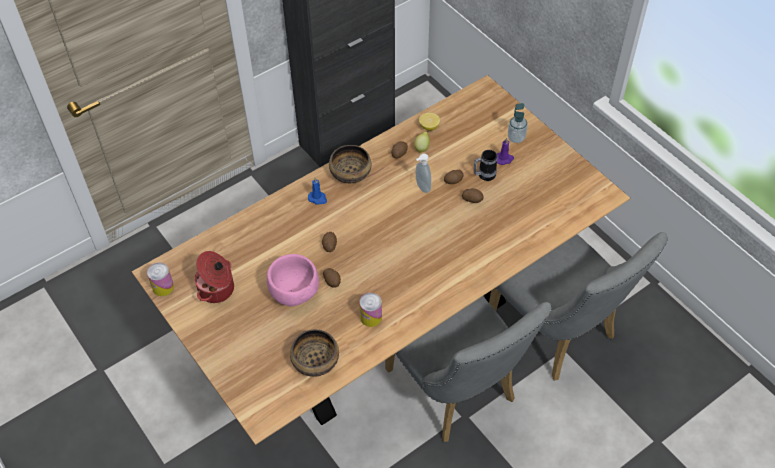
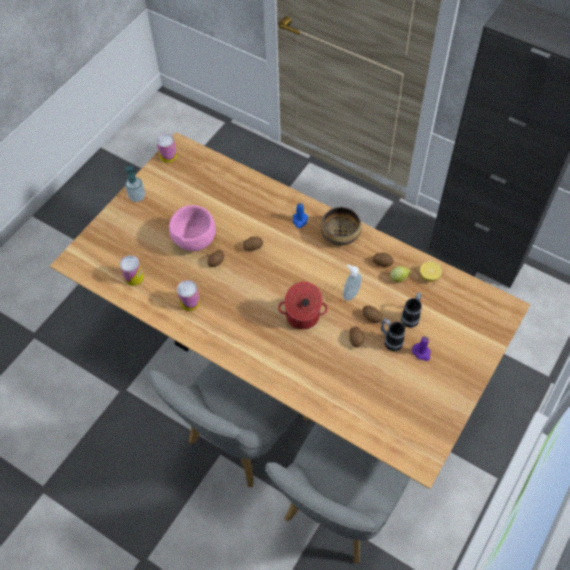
camera: 70 degrees right, 5 degrees up
cooking pot [195,251,234,303] -> cooking pot moved to [278,282,328,329]
bowl [290,329,339,377] -> can [120,255,144,286]
soap dispenser [508,103,528,143] -> soap dispenser moved to [125,166,145,202]
none -> mug [401,292,422,328]

